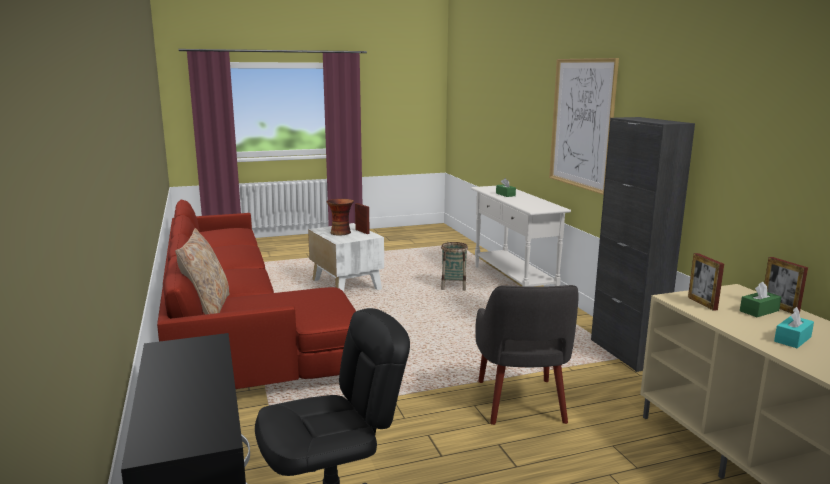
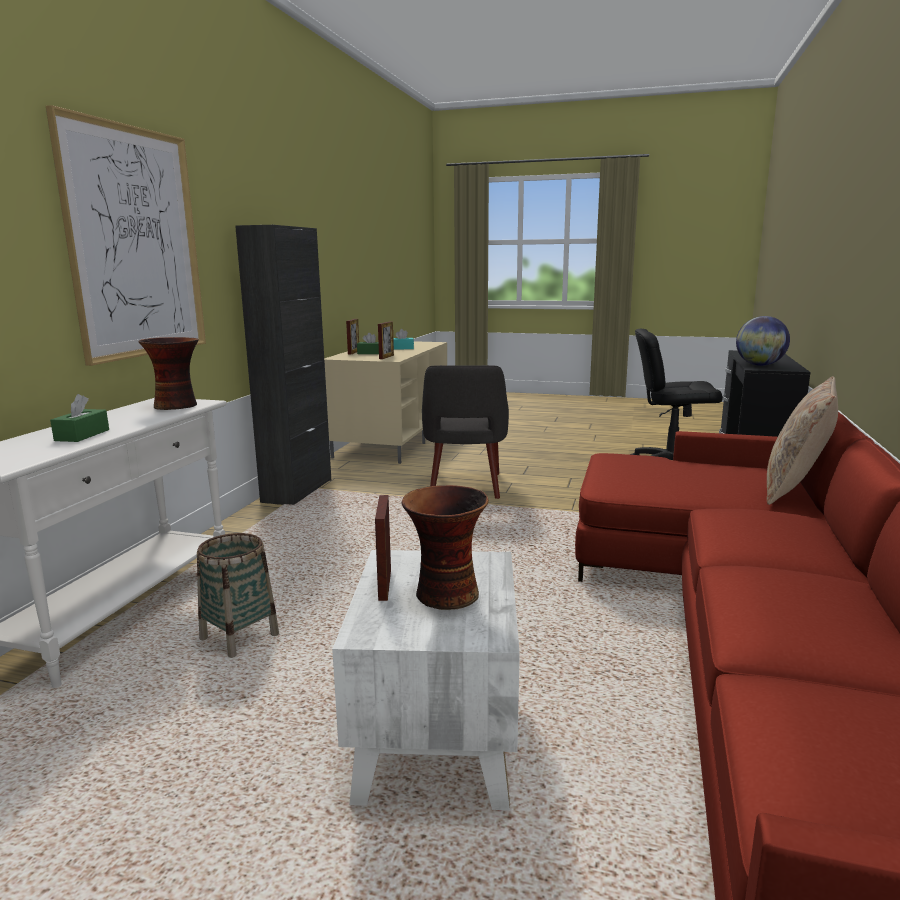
camera: 145 degrees left, 0 degrees up
grey armchair [475,285,579,425] -> grey armchair turned 150 degrees clockwise [422,365,509,499]
none -> vase [139,337,199,410]
none -> globe [736,316,790,366]

